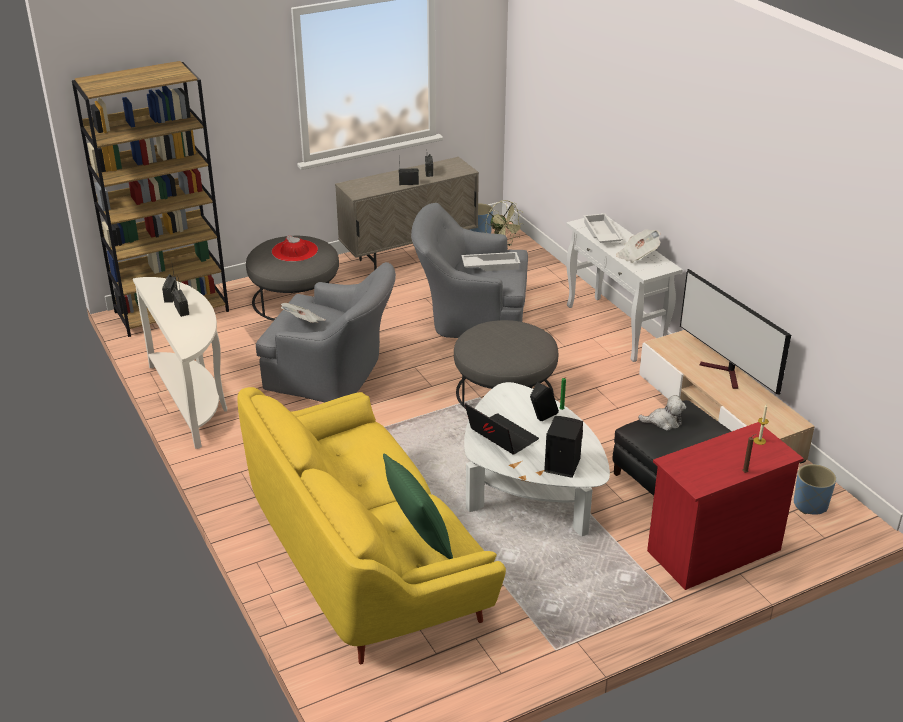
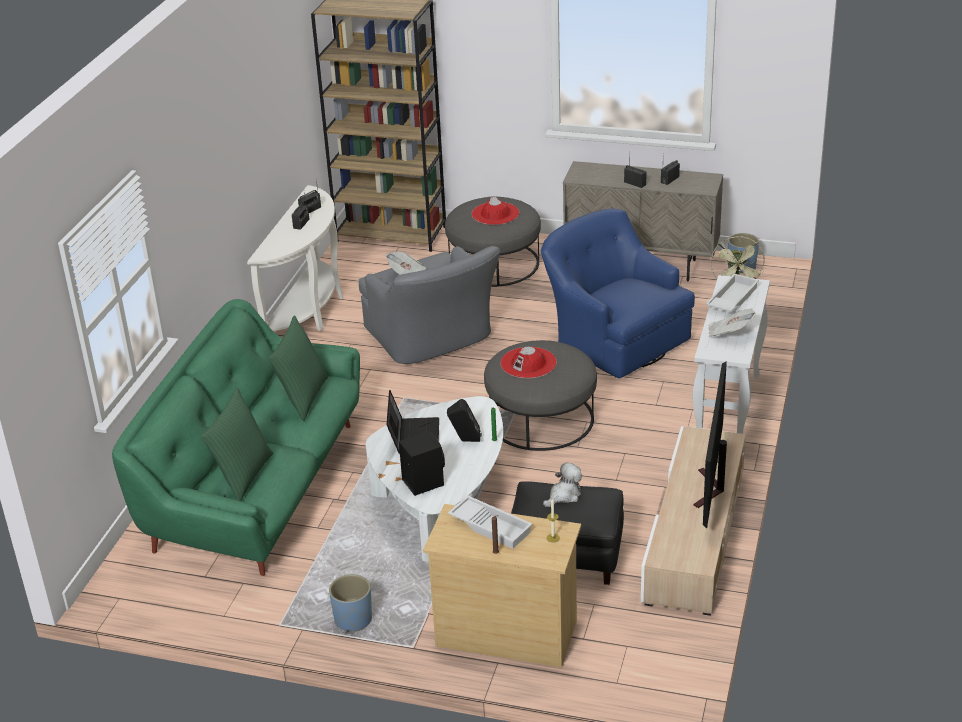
camera: 45 degrees right, 0 degrees up
yellow sofa [237,387,506,664] -> green sofa [112,299,360,576]
grey armchair [411,203,528,338] -> blue armchair [541,209,695,378]
white tray [461,252,520,271] -> white tray moved to [448,495,533,549]
plush toy [638,395,686,431] -> plush toy turned 90 degrees counterclockwise [543,462,582,507]
red dresser [647,422,804,590] -> beige dresser [423,504,581,668]
blue planter [794,464,836,515] -> blue planter moved to [329,574,372,632]
none -> green pillow [269,315,328,421]
none -> red hat [501,347,557,378]

